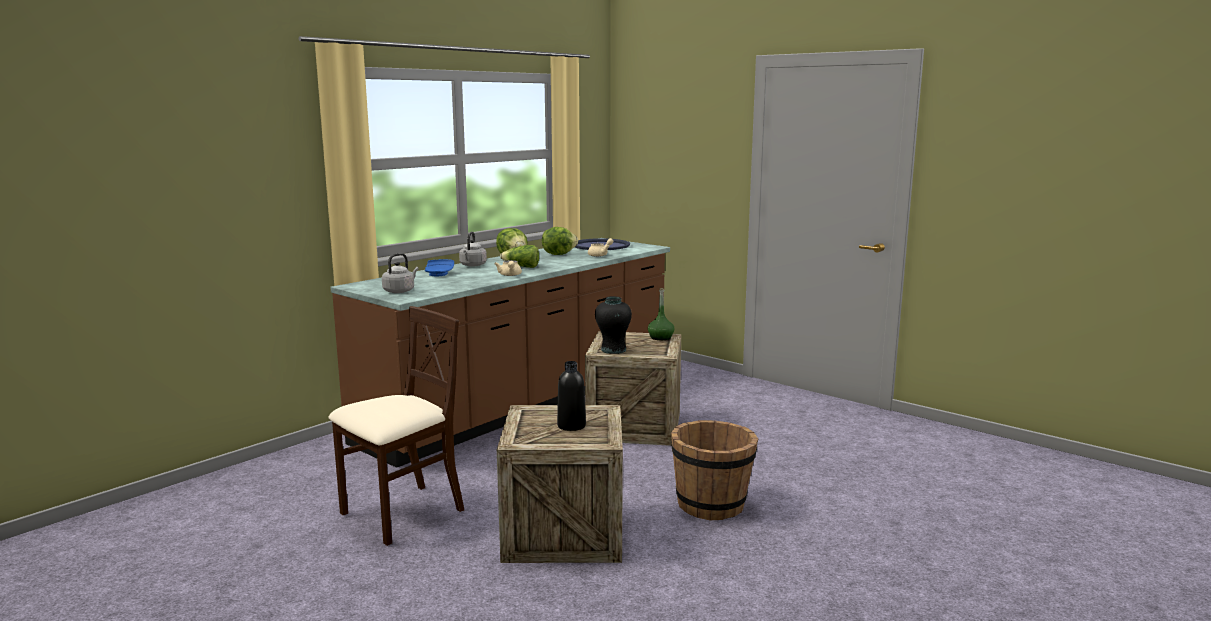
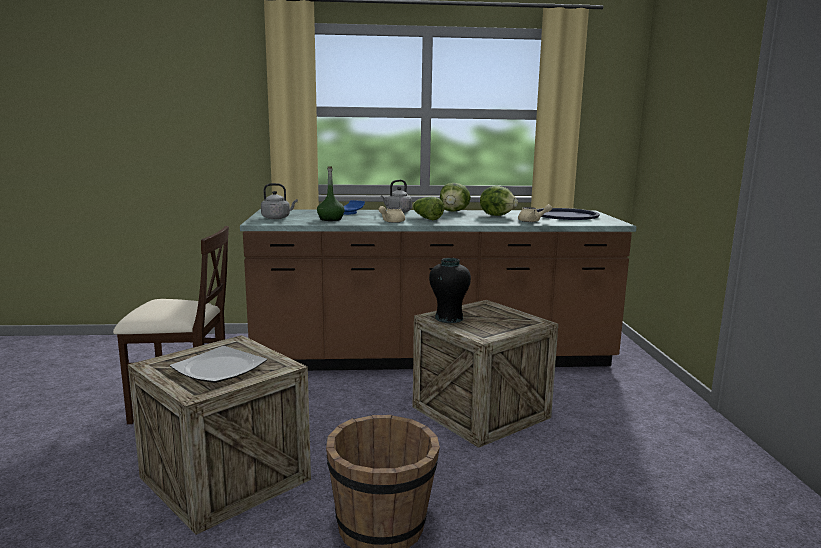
camera: 45 degrees right, 0 degrees up
black bottle [557,361,586,431] -> plate [170,346,267,383]
green bottle [648,288,674,340] -> green bottle moved to [317,166,345,221]

